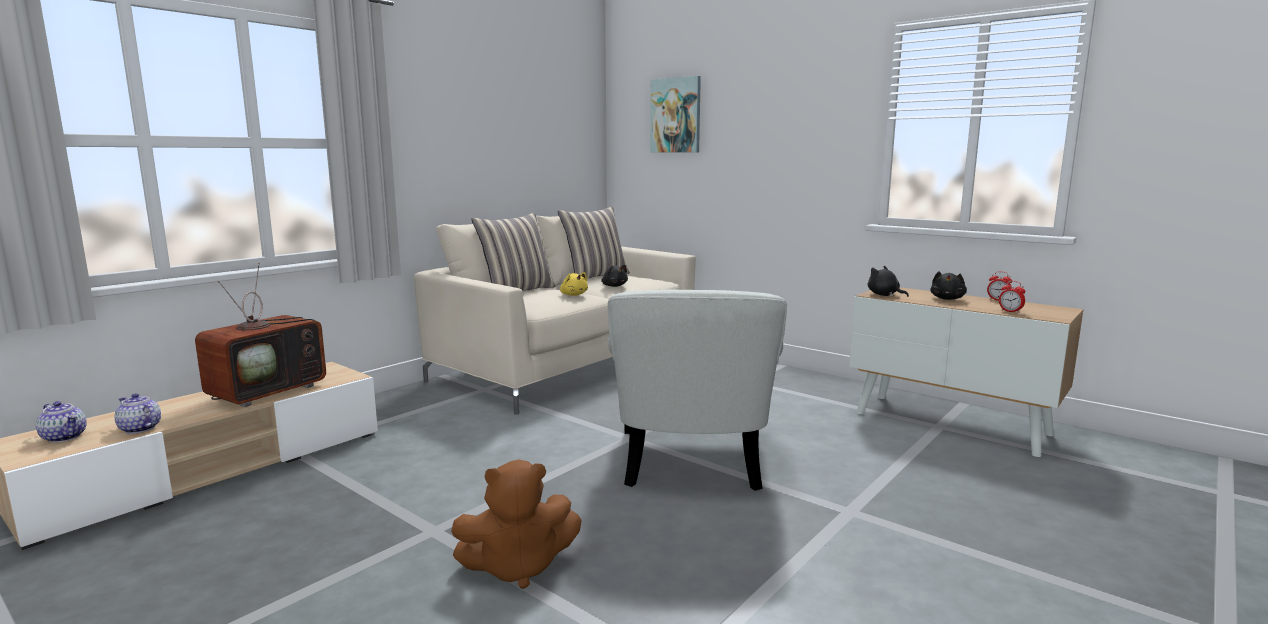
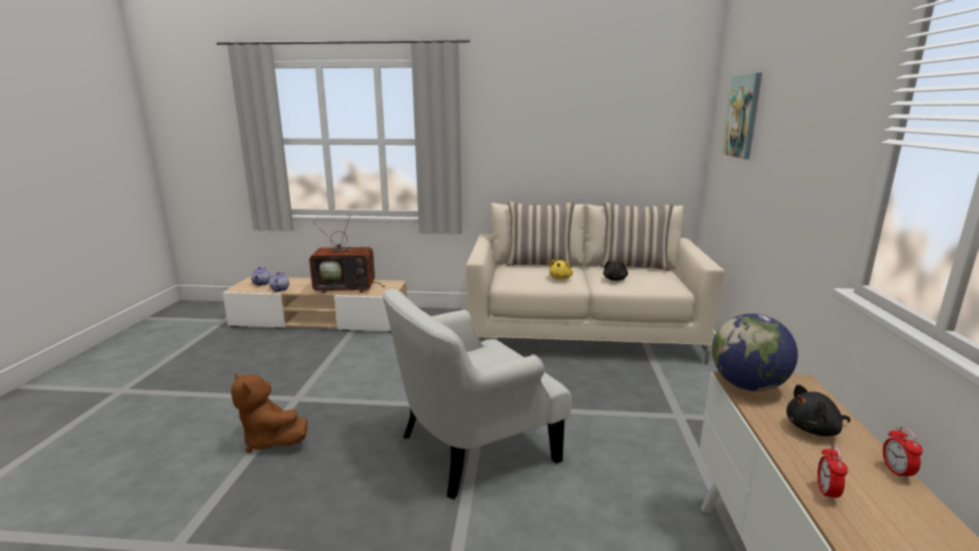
camera: 55 degrees right, 5 degrees up
black plush toy [868,266,909,297] -> globe [712,314,798,391]

